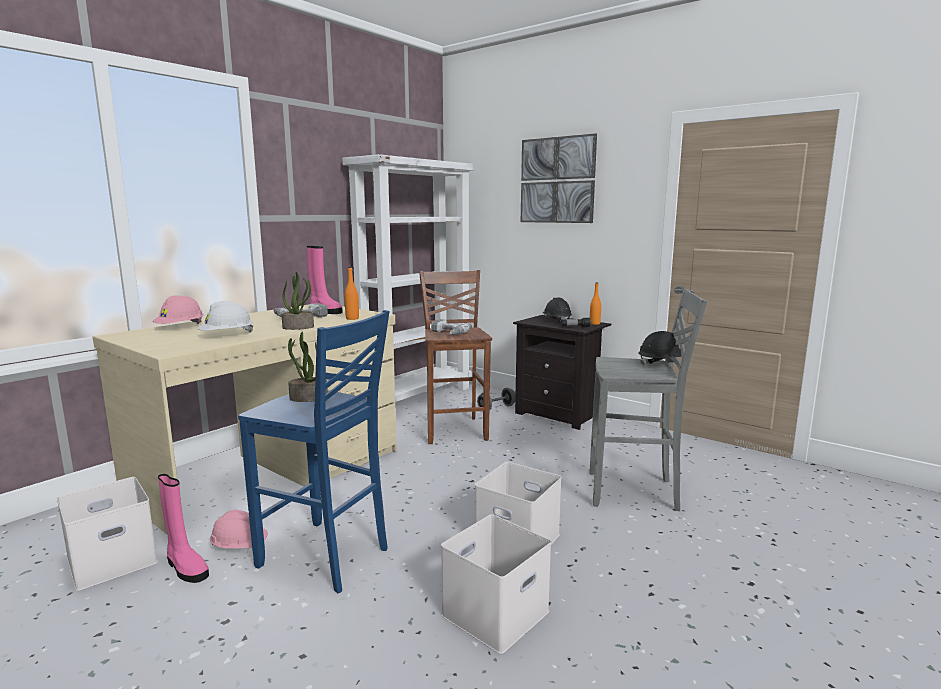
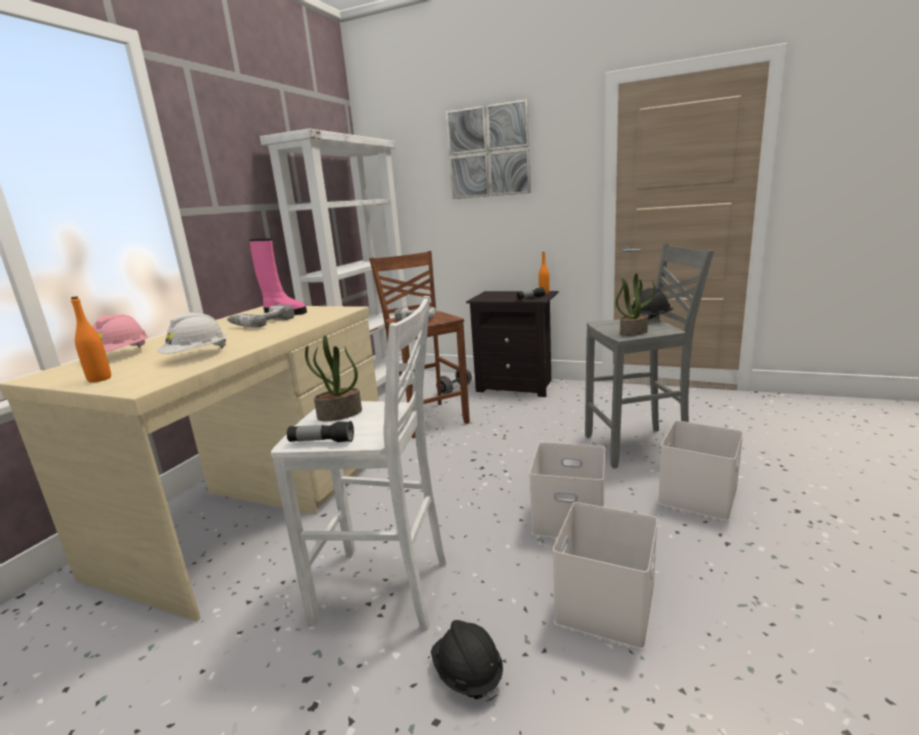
camera: 15 degrees left, 5 degrees up
white storage box [57,477,158,591] -> white storage box moved to [658,420,743,521]
pink boot [158,474,209,583] -> none
pink hard hat [210,510,268,548] -> none
blue stool [238,310,390,593] -> white stool [271,296,446,630]
potted plant [281,272,314,330] -> potted plant moved to [616,273,656,336]
orange bottle [345,267,359,320] -> orange bottle moved to [71,296,111,383]
black hard hat [543,297,572,322] -> black hard hat moved to [431,620,503,703]
none -> flashlight [287,421,354,442]

